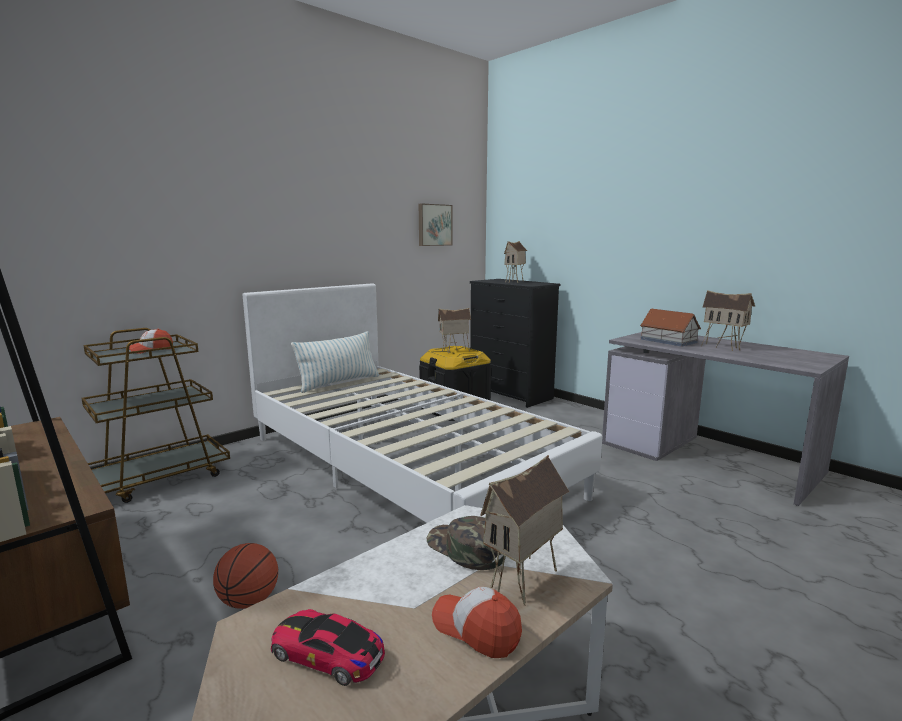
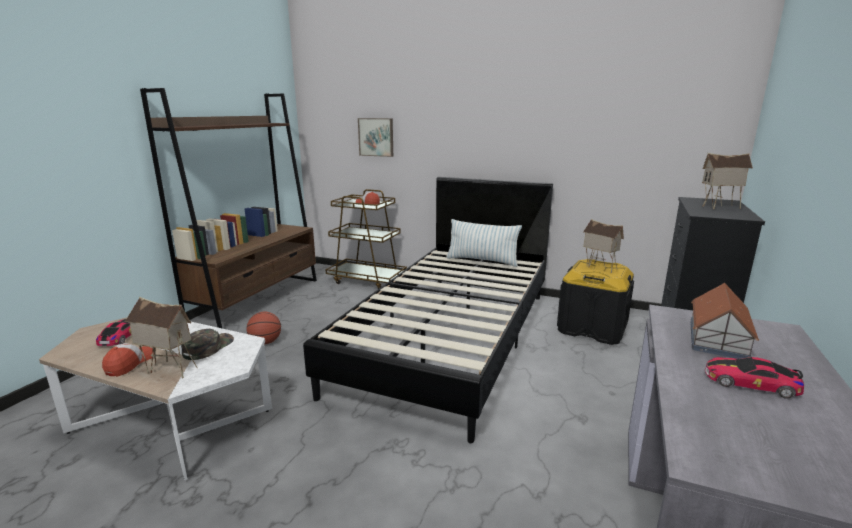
camera: 65 degrees right, 5 degrees up
white bed [243,283,603,523] -> black bed [303,177,553,443]
picture [419,204,452,246] -> picture moved to [358,118,393,157]
toy house [701,290,755,351] -> toy car [705,357,804,399]

